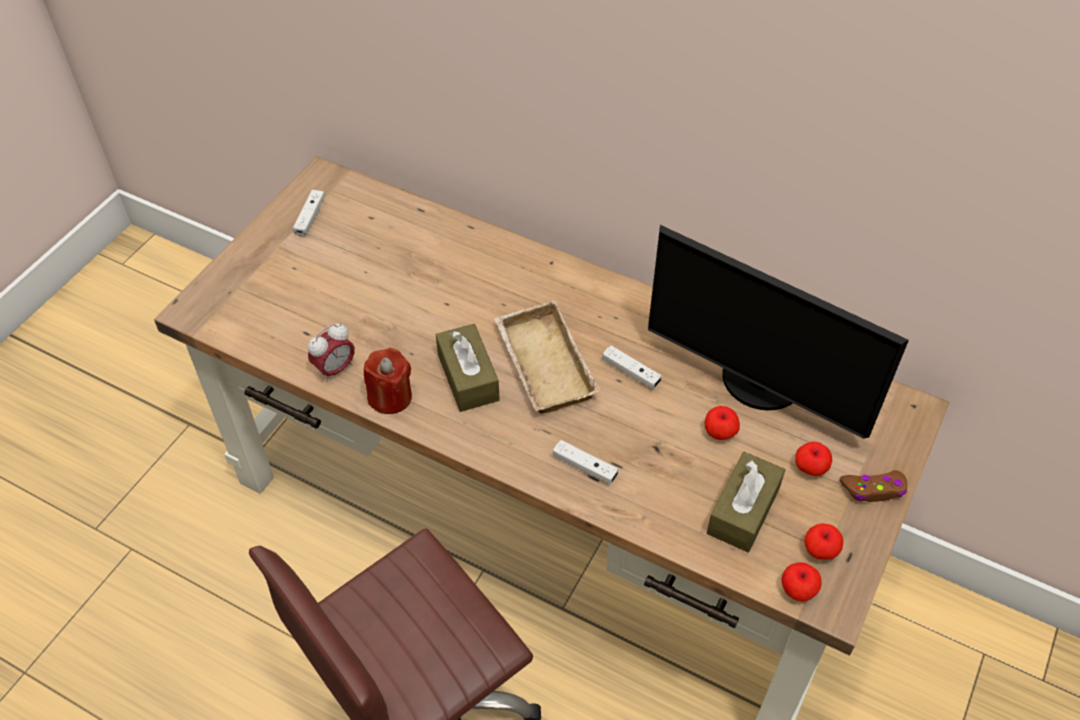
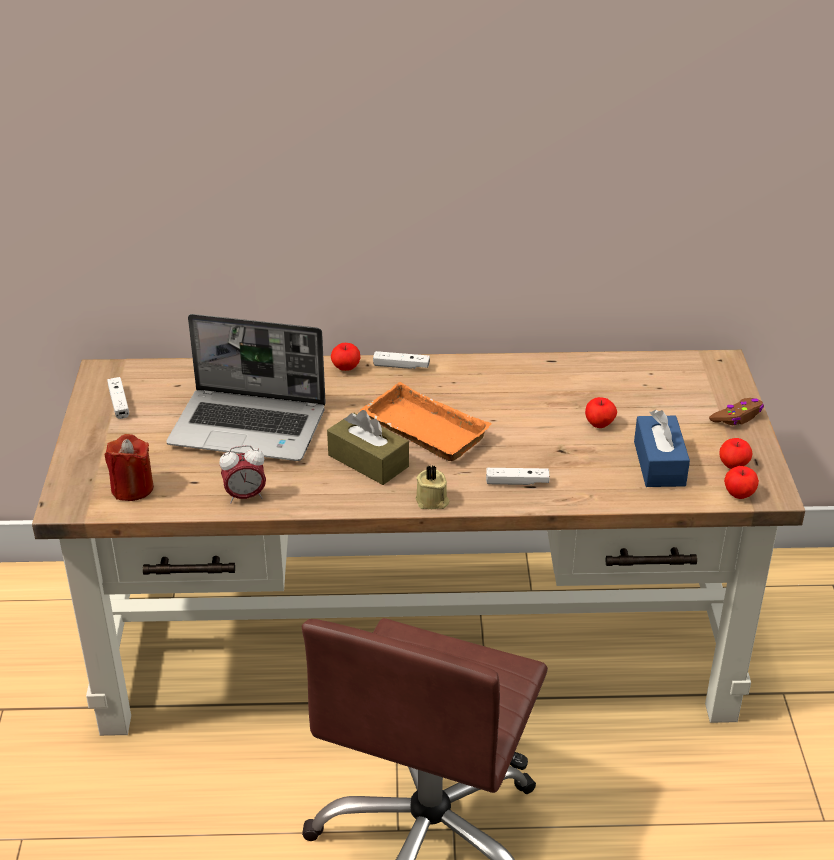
camera: 30 degrees left, 15 degrees down
alarm clock [308,323,355,382] -> alarm clock turned 60 degrees clockwise [219,445,266,503]
red candle [364,348,412,414] -> red candle moved to [105,434,154,501]
beige tray [494,300,600,414] -> orange tray [359,382,492,461]
white game controller [602,346,662,389] -> white game controller moved to [373,351,430,369]
monitor [648,225,909,439] -> none
brown tissue box [707,452,785,553] -> blue tissue box [634,410,690,487]
apple [795,442,832,476] -> apple moved to [331,343,360,371]
none -> laptop [166,314,326,461]
none -> beige candle [415,465,449,509]

